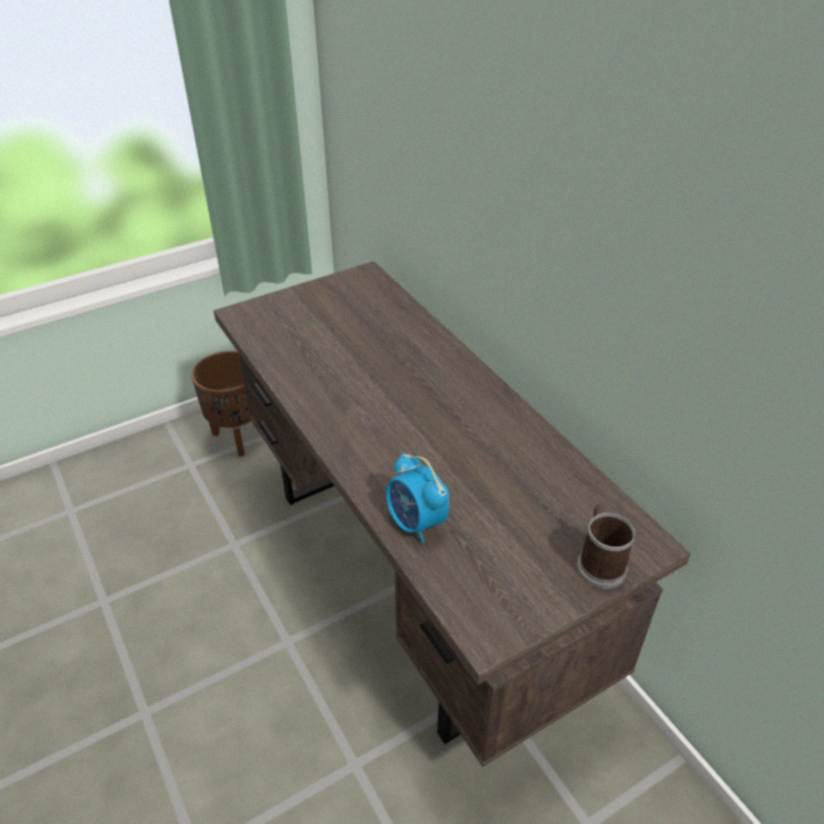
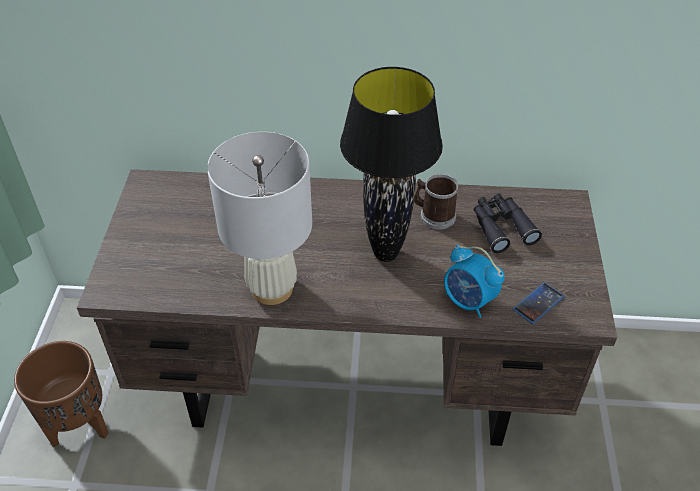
camera: 55 degrees left, 5 degrees up
alarm clock [386,452,449,544] -> alarm clock turned 45 degrees clockwise [444,245,505,318]
mug [577,505,635,589] -> mug moved to [414,174,458,230]
none -> white table lamp [207,132,312,305]
none -> black table lamp [340,67,443,262]
none -> black binoculars [474,194,542,253]
none -> phone [513,282,565,324]

